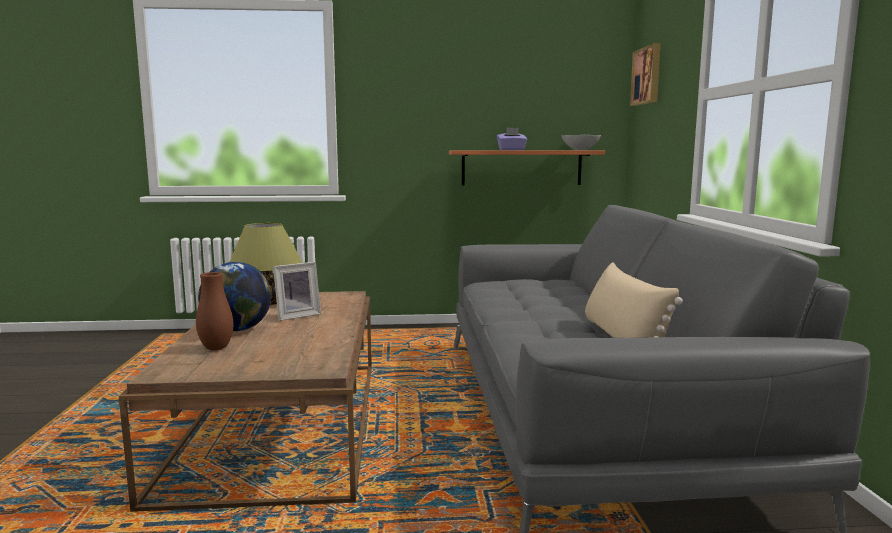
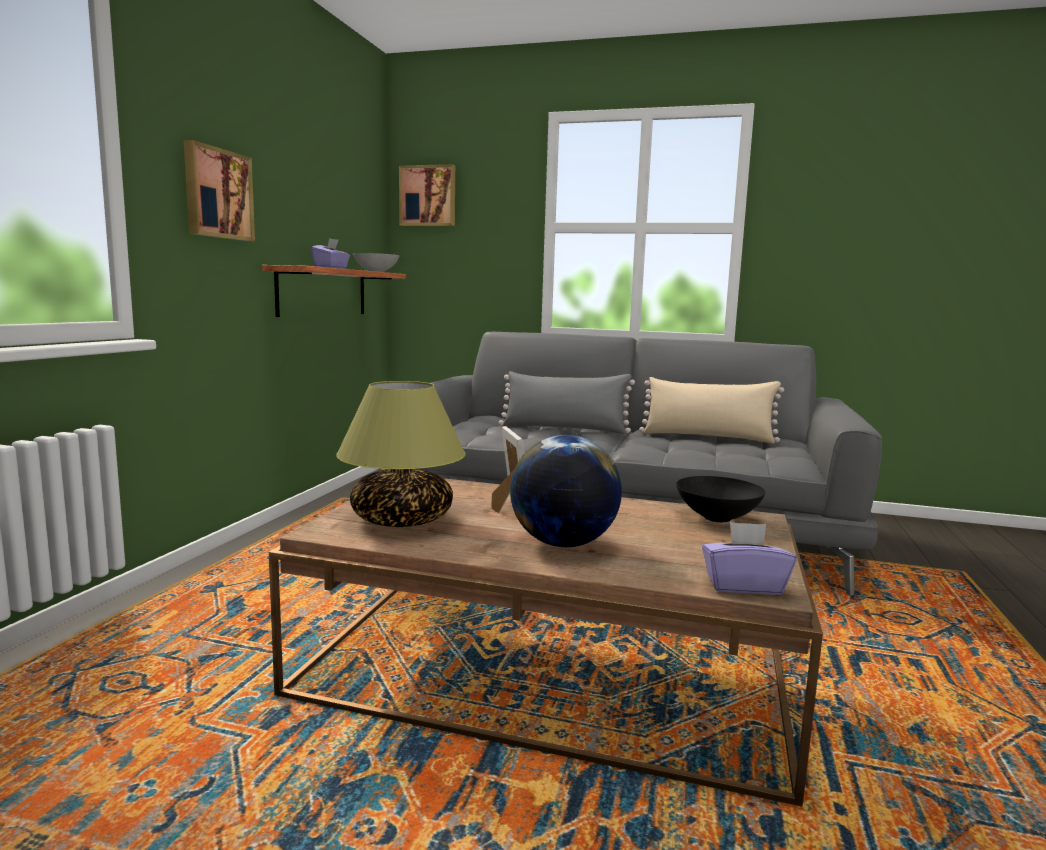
camera: 70 degrees left, 0 degrees up
brown vase [196,272,233,350] -> none
none -> picture [184,140,255,241]
none -> grey pillow [499,371,635,434]
none -> black bowl [676,476,765,522]
none -> purple tissue box [702,522,797,595]

